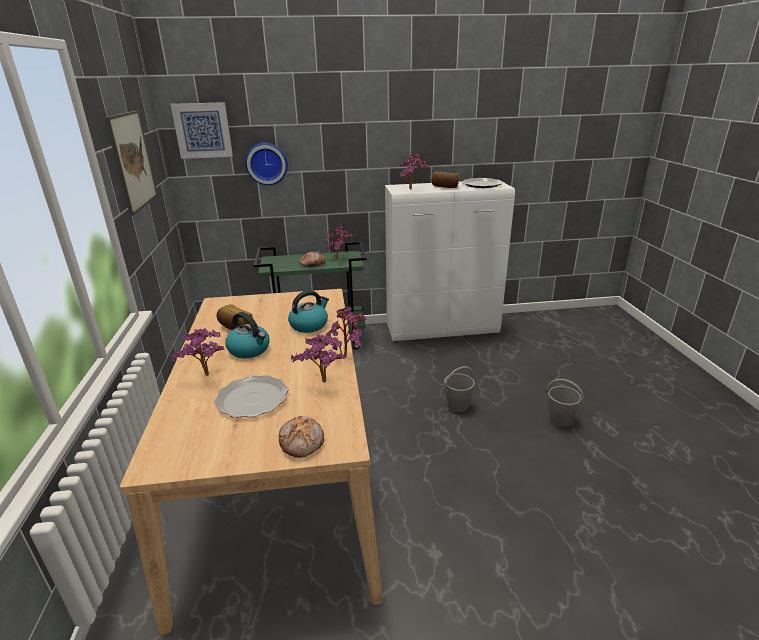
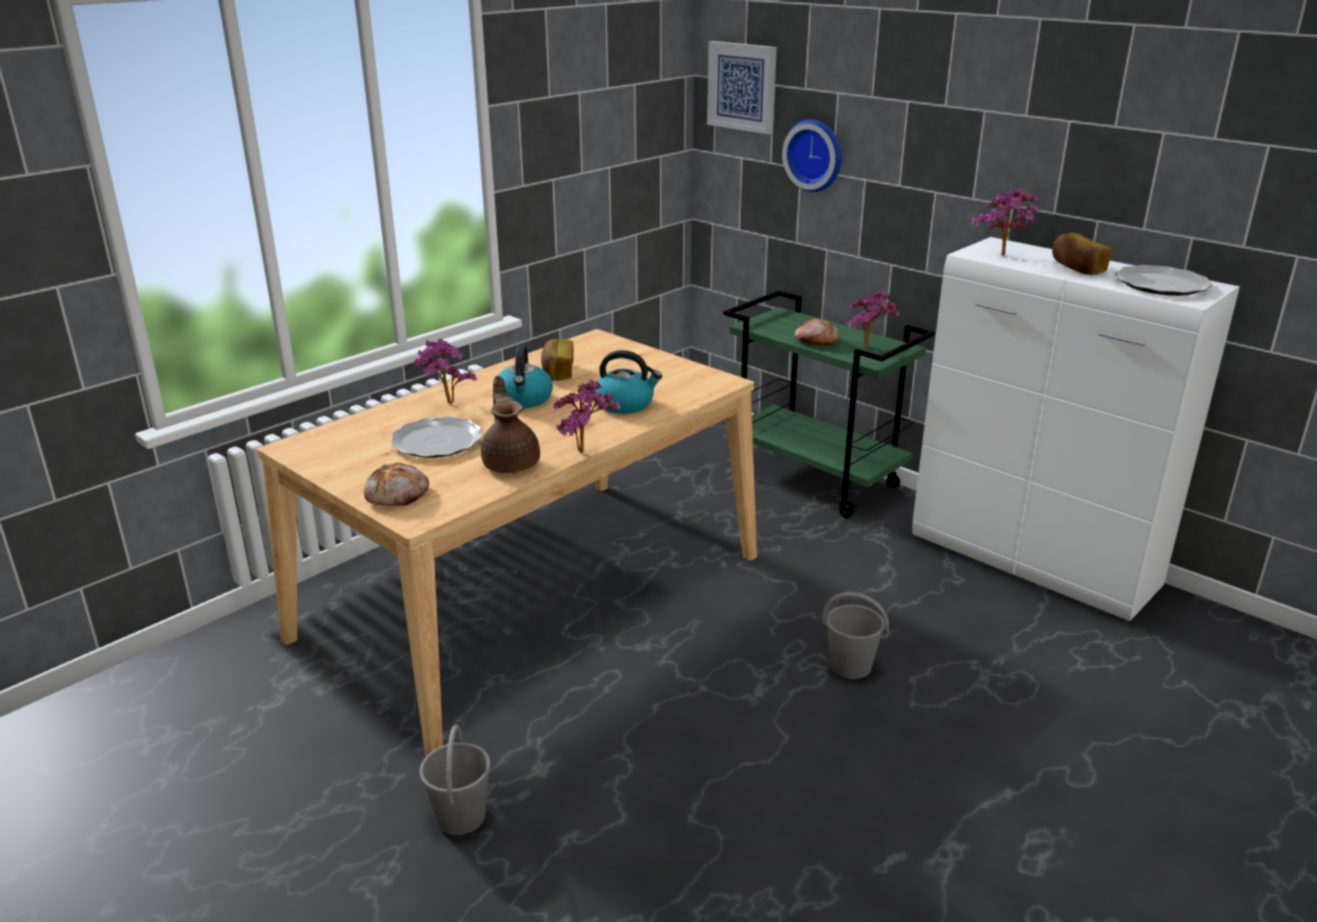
camera: 50 degrees right, 0 degrees up
picture [105,110,158,216] -> none
potted plant [291,334,345,382] -> brown teapot [481,376,540,473]
grey bucket [546,379,584,427] -> grey bucket moved to [420,725,490,835]

